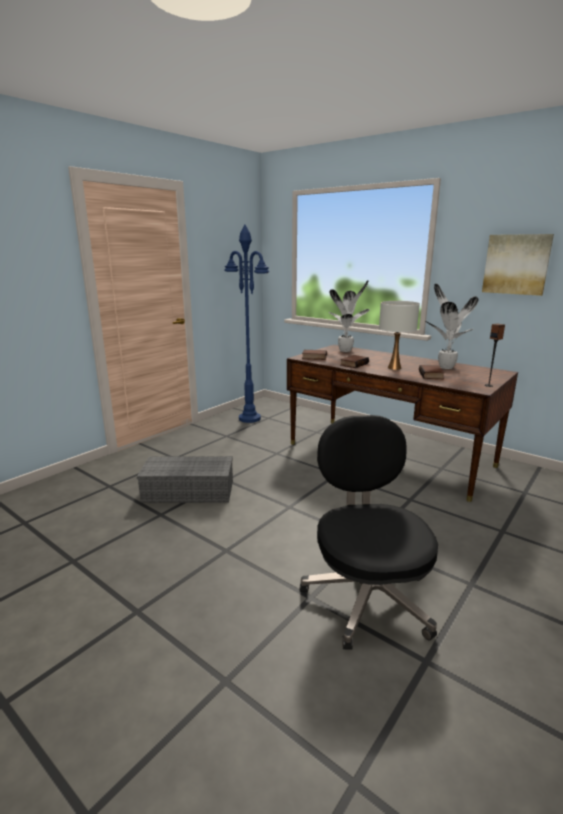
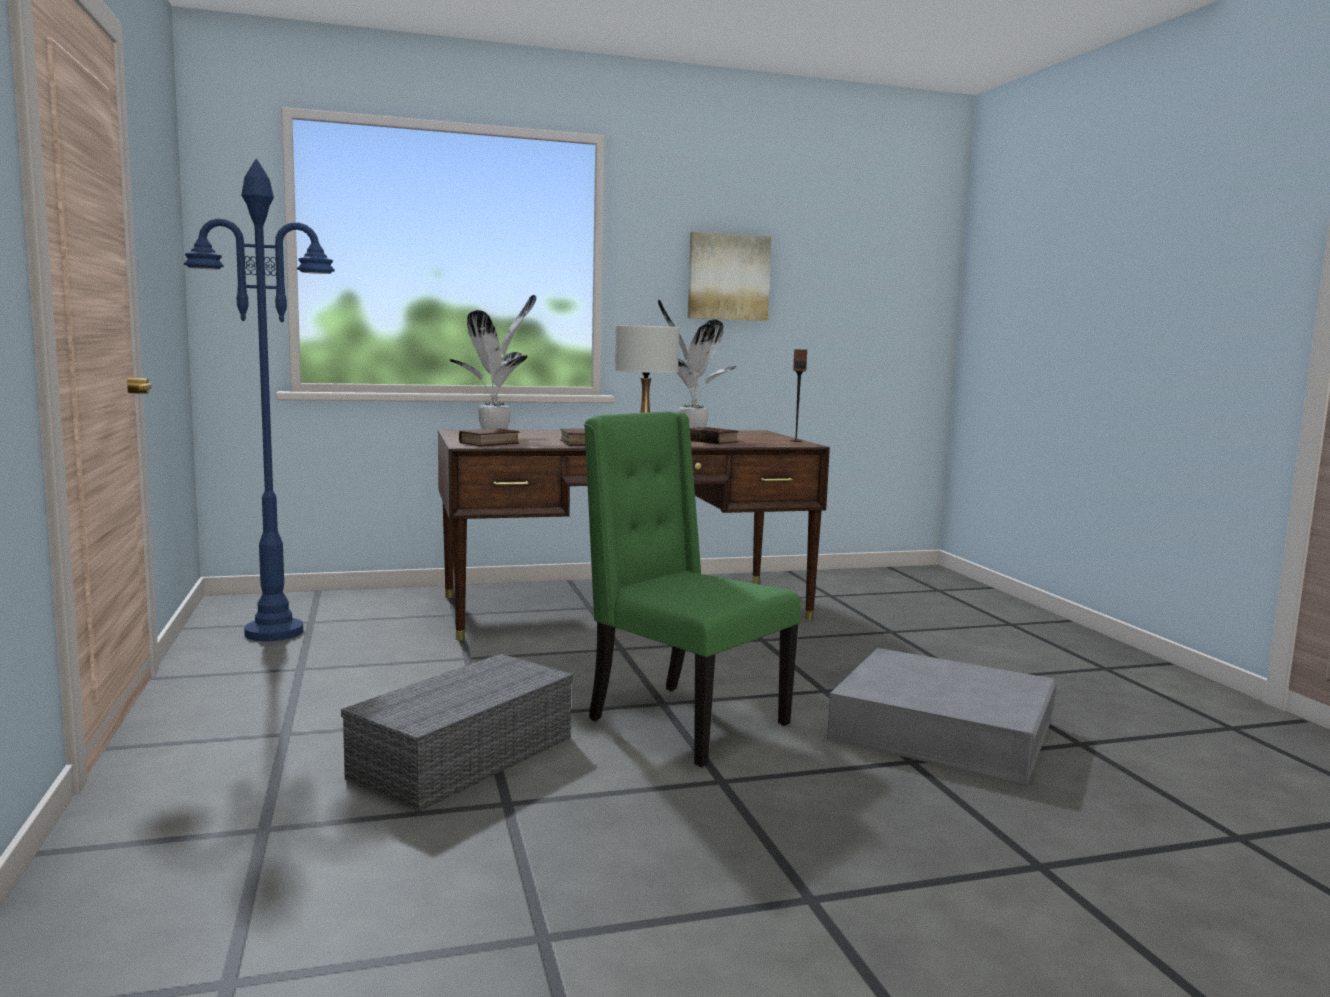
camera: 55 degrees left, 10 degrees down
black office chair [300,415,438,650] -> grey storage box [827,648,1056,784]
none -> green chair [584,411,801,767]

